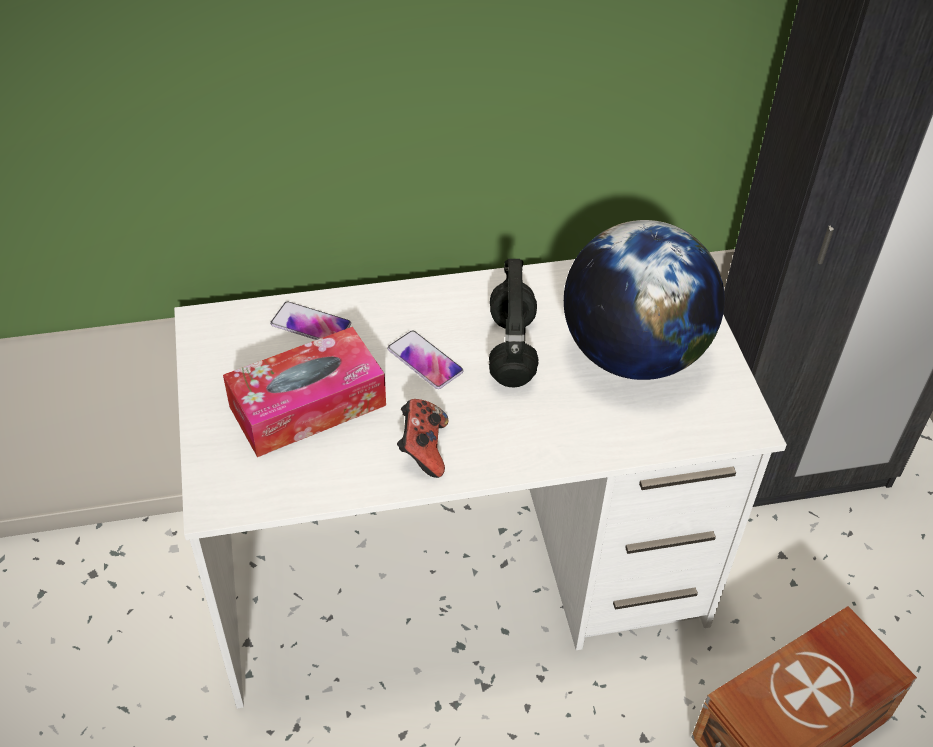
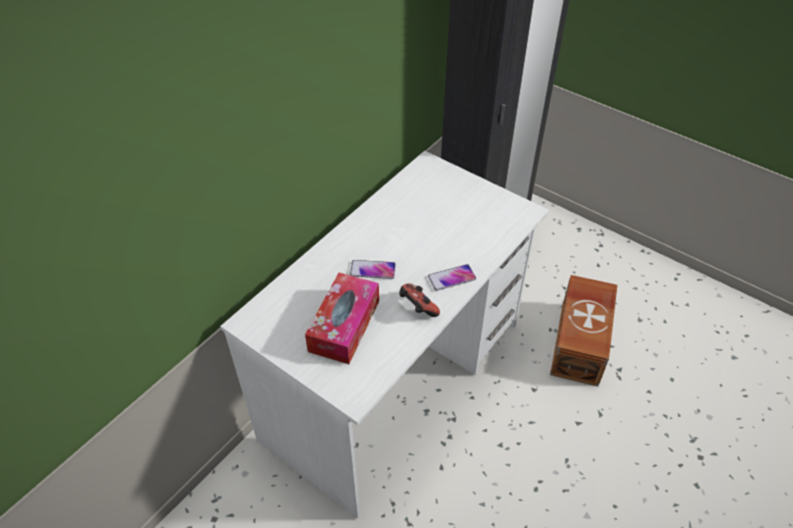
camera: 40 degrees left, 0 degrees up
phone [270,301,351,340] -> phone moved to [428,264,476,291]
black headphones [489,259,538,387] -> none
globe [564,220,725,380] -> none

